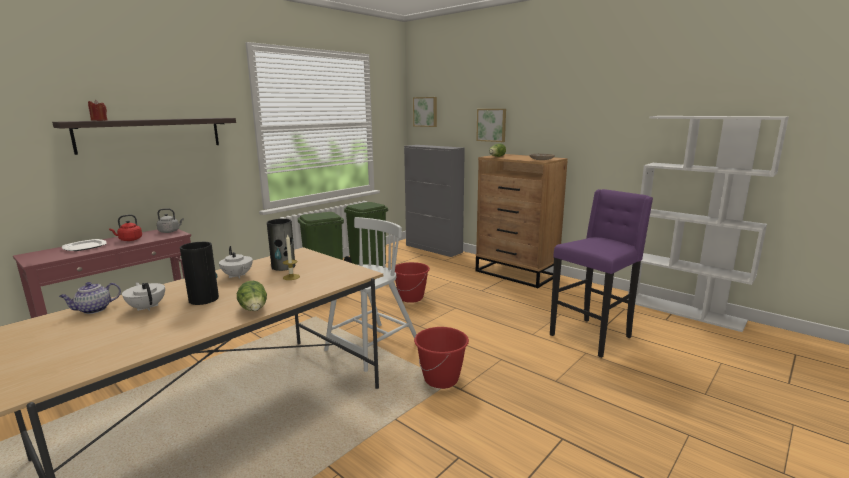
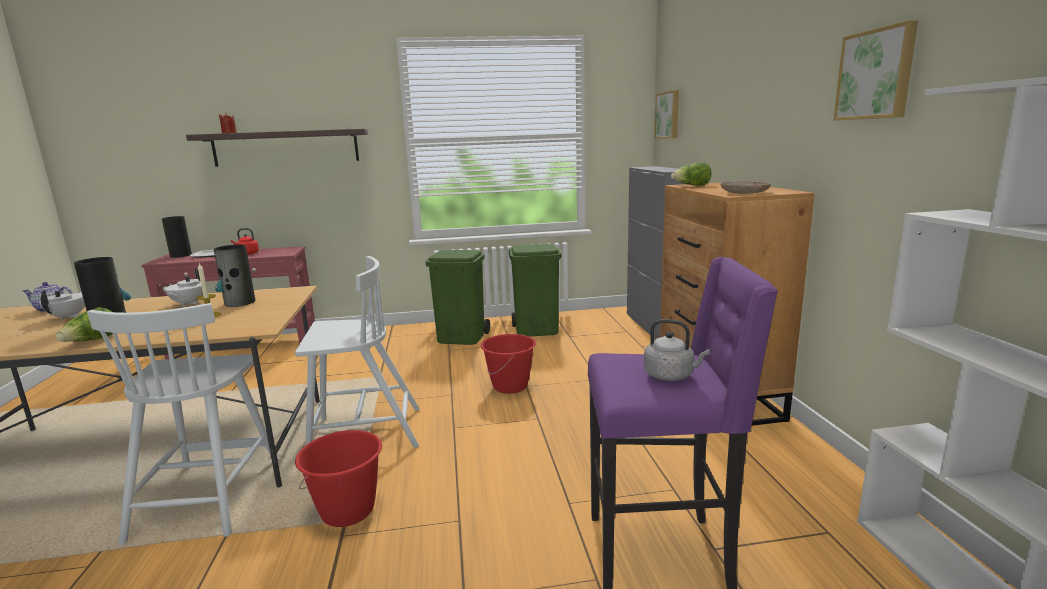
camera: 40 degrees right, 0 degrees up
grey kettle [157,208,184,233] -> grey kettle moved to [644,319,710,381]
picture [476,109,506,142] -> picture moved to [834,21,918,121]
none -> white chair [87,303,279,545]
none -> vase [162,216,192,258]

